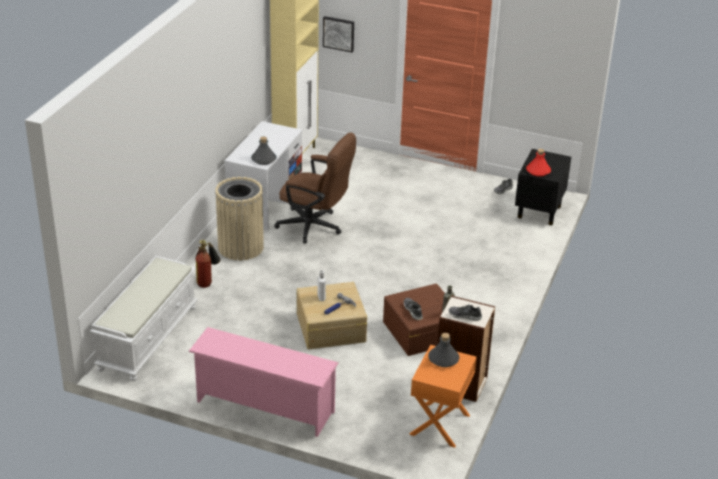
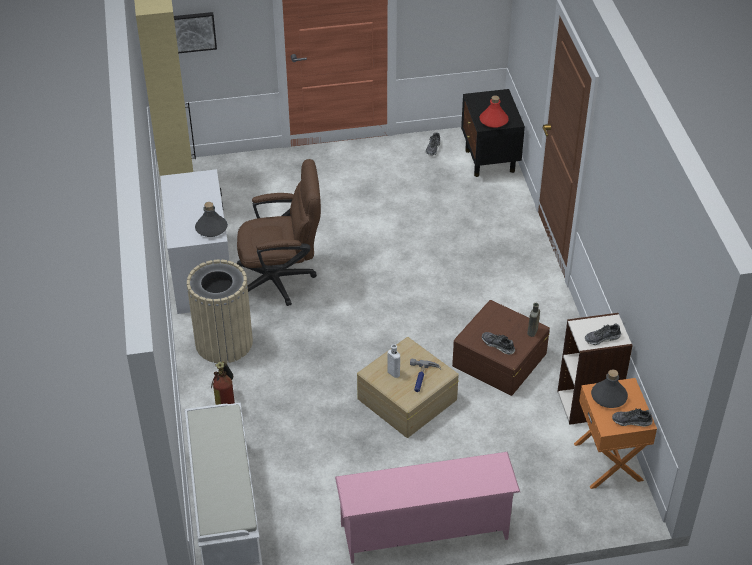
camera: 30 degrees left, 10 degrees up
none -> shoe [612,408,653,427]

